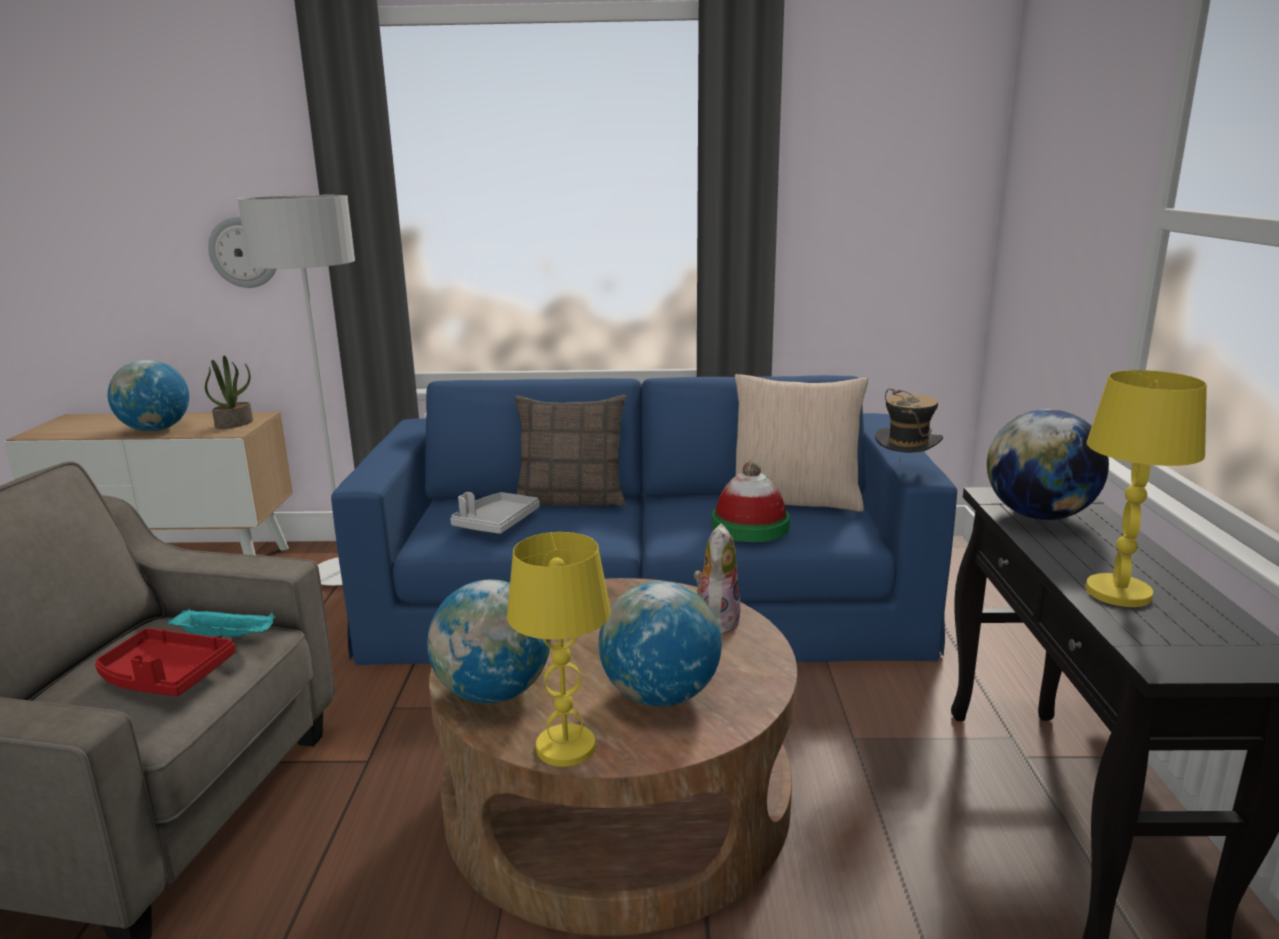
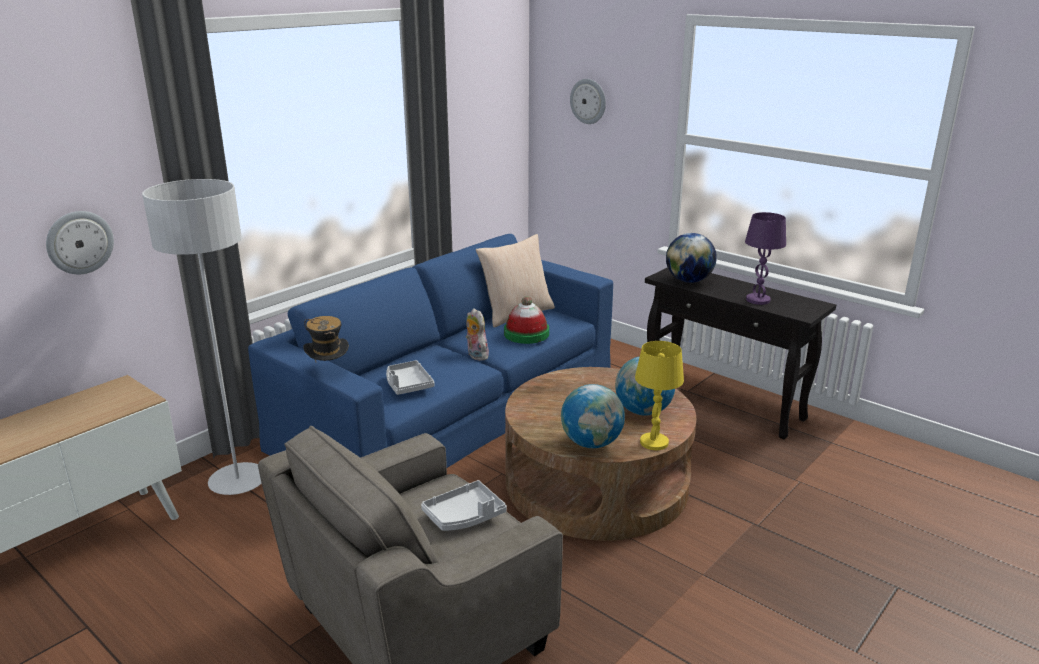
camera: 50 degrees left, 5 degrees up
red tray [95,628,236,696] -> grey tray [421,480,507,531]
globe [108,360,189,432] -> none
turquoise tray [168,609,275,638] -> none
potted plant [205,356,253,429] -> none
pillow [515,395,626,506] -> none
plush toy [694,524,741,635] -> plush toy moved to [466,308,489,361]
hat [875,389,943,462] -> hat moved to [303,316,349,361]
yellow table lamp [1086,370,1207,607] -> purple table lamp [745,212,786,305]
none -> wall clock [570,79,606,124]

